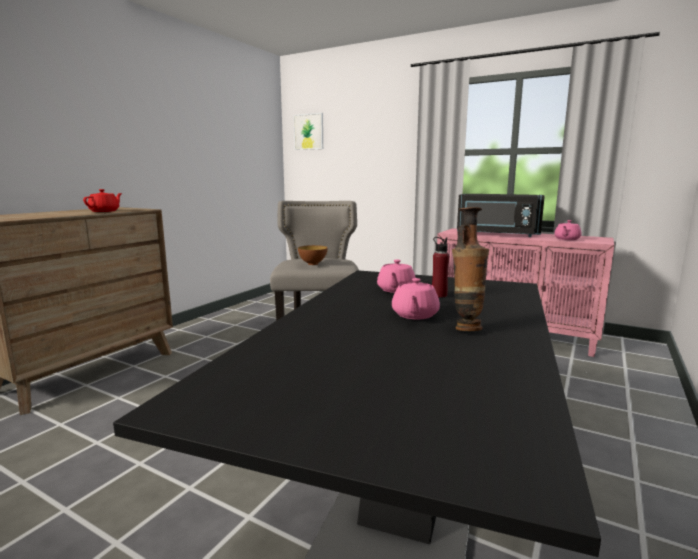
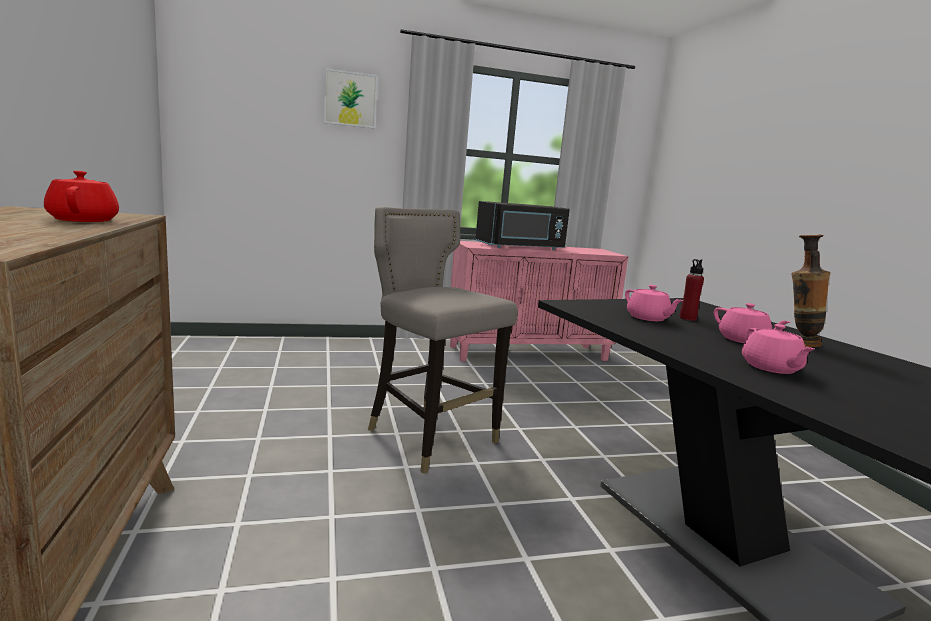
camera: 45 degrees left, 0 degrees up
picture [293,113,323,150] -> picture moved to [324,68,378,129]
bowl [298,245,328,265] -> none
pink teapot [554,220,582,240] -> pink teapot moved to [742,324,814,374]

